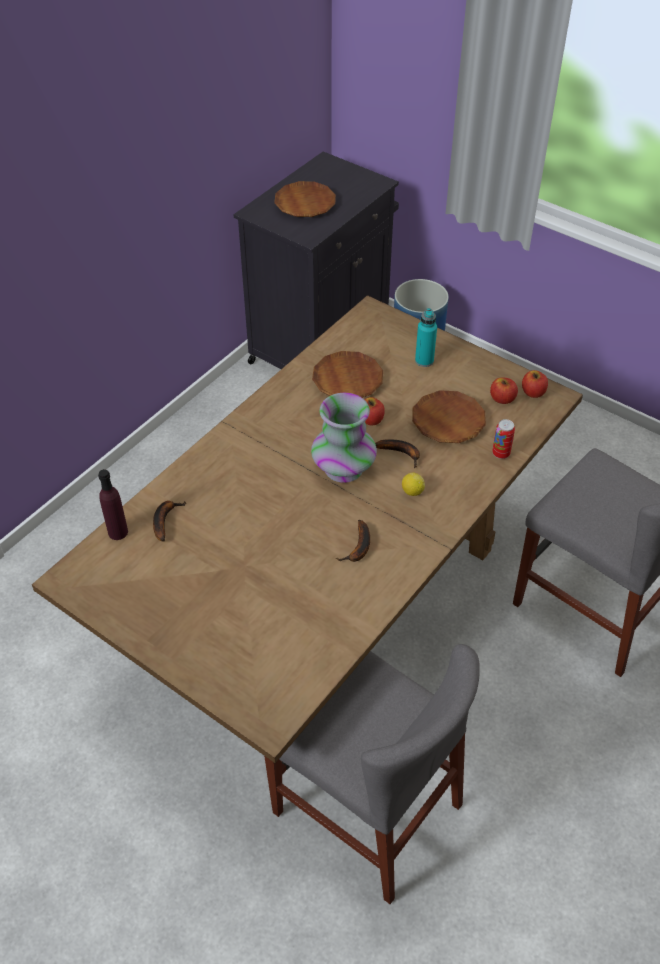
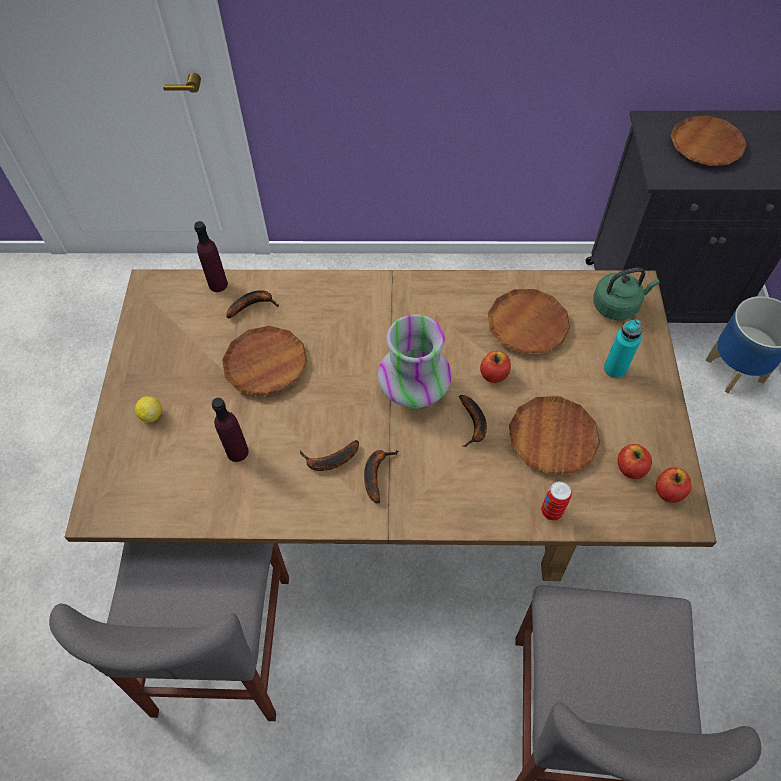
camera: 55 degrees right, 10 degrees up
lemon [402,473,425,496] -> lemon moved to [135,396,162,422]
none -> purple bottle [212,398,249,462]
none -> brown plate [222,326,307,397]
none -> banana [364,450,399,503]
none -> green kettle [593,267,660,320]

